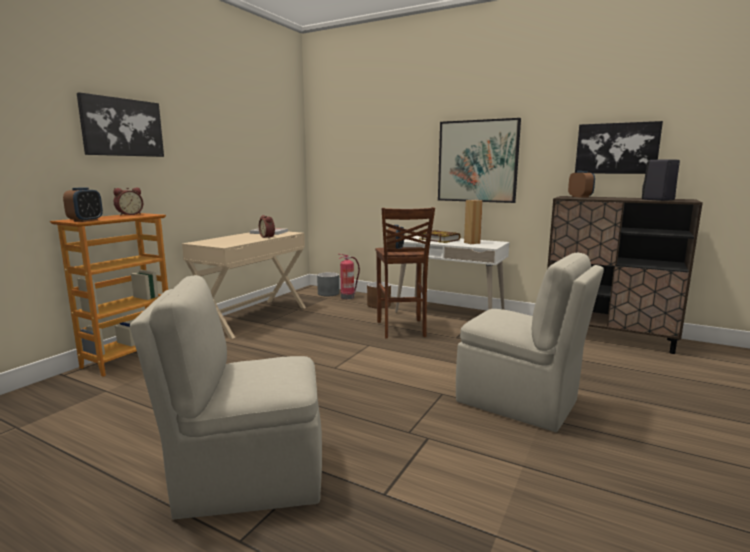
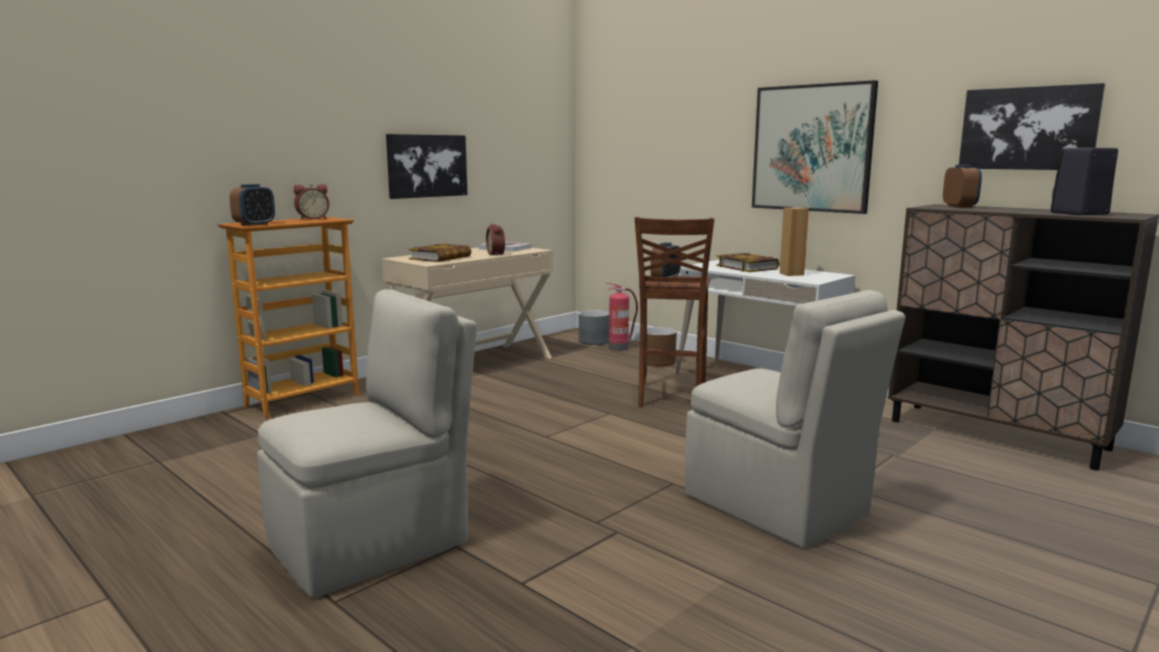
camera: 15 degrees right, 0 degrees up
picture [77,92,164,157] -> picture moved to [386,134,467,199]
beige chair [130,275,322,519] -> beige chair turned 135 degrees clockwise [257,289,477,598]
none -> book [409,244,471,262]

